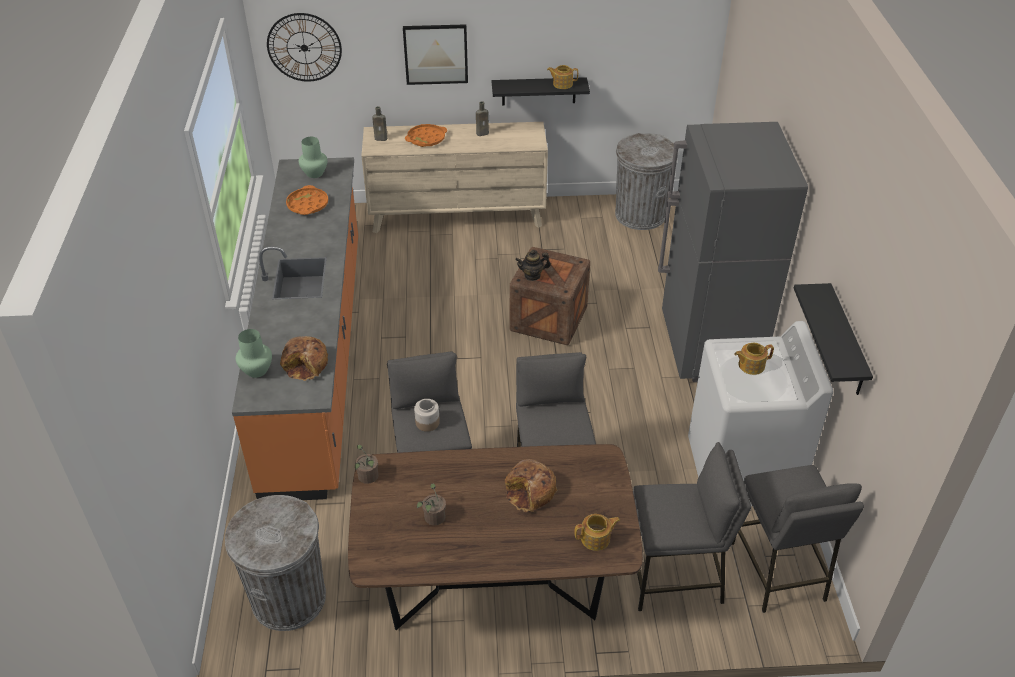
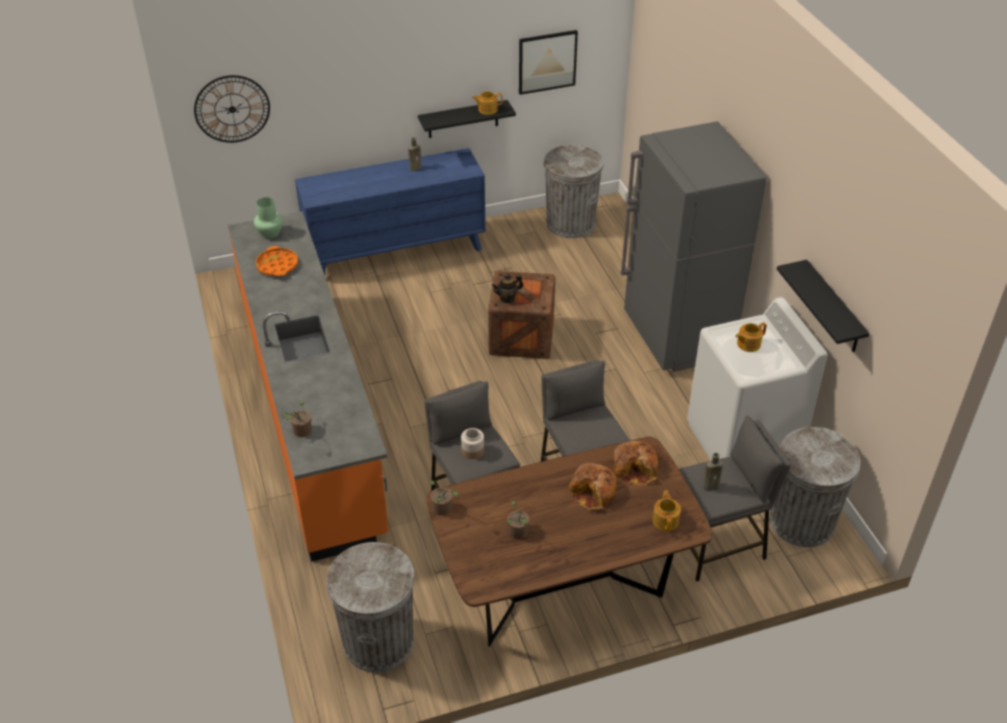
camera: 15 degrees left, 0 degrees up
green vase [236,329,272,378] -> potted plant [283,401,312,437]
bread [280,336,328,381] -> bread moved to [613,441,658,485]
beige dresser [361,122,548,233] -> blue dresser [295,148,486,275]
brown bottle [372,106,387,141] -> brown bottle moved to [703,453,723,491]
picture [403,24,468,85] -> picture moved to [519,30,578,95]
orange tray [405,124,447,147] -> none
teapot [574,514,620,551] -> teapot turned 60 degrees counterclockwise [652,490,681,531]
grey stool [731,465,864,613] -> grey trash can [769,427,860,547]

